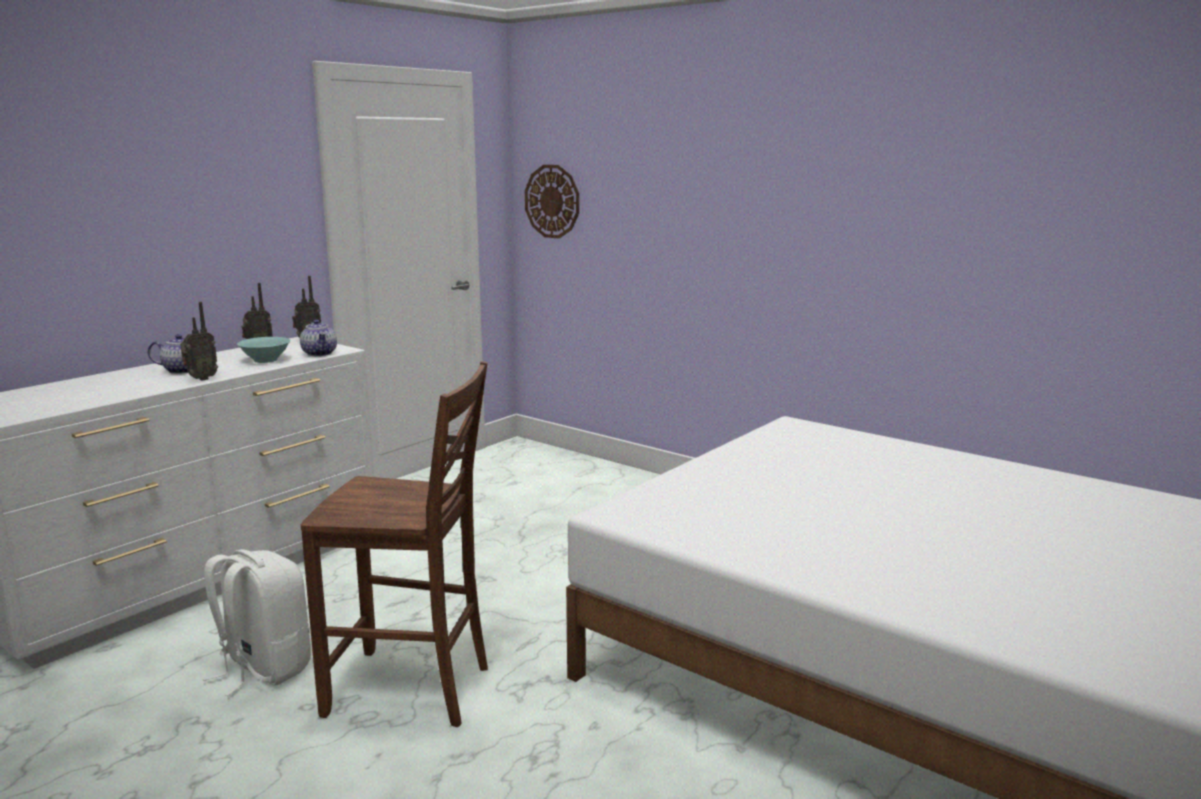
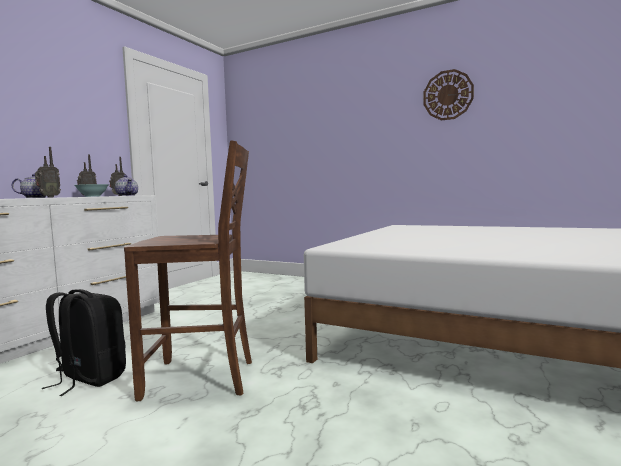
camera: 10 degrees left, 10 degrees down
white backpack [203,549,311,696] -> black backpack [42,289,126,396]
wall clock [525,165,579,239] -> wall clock moved to [423,69,474,120]

